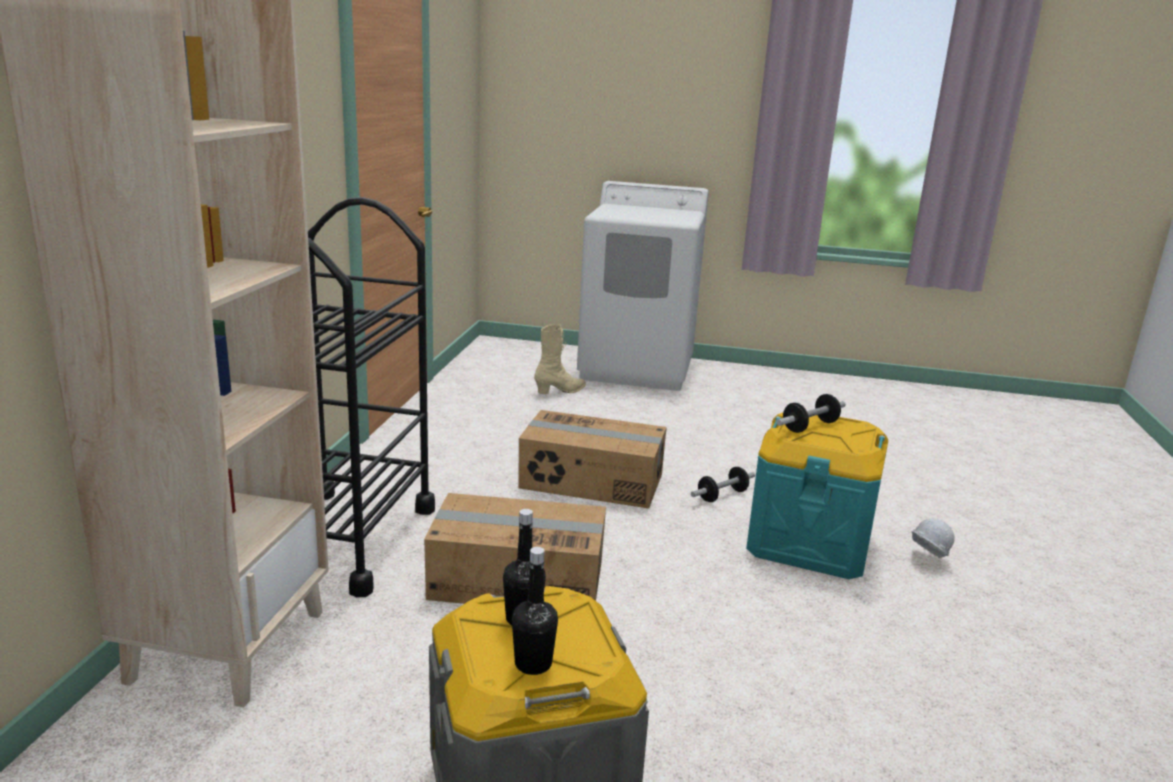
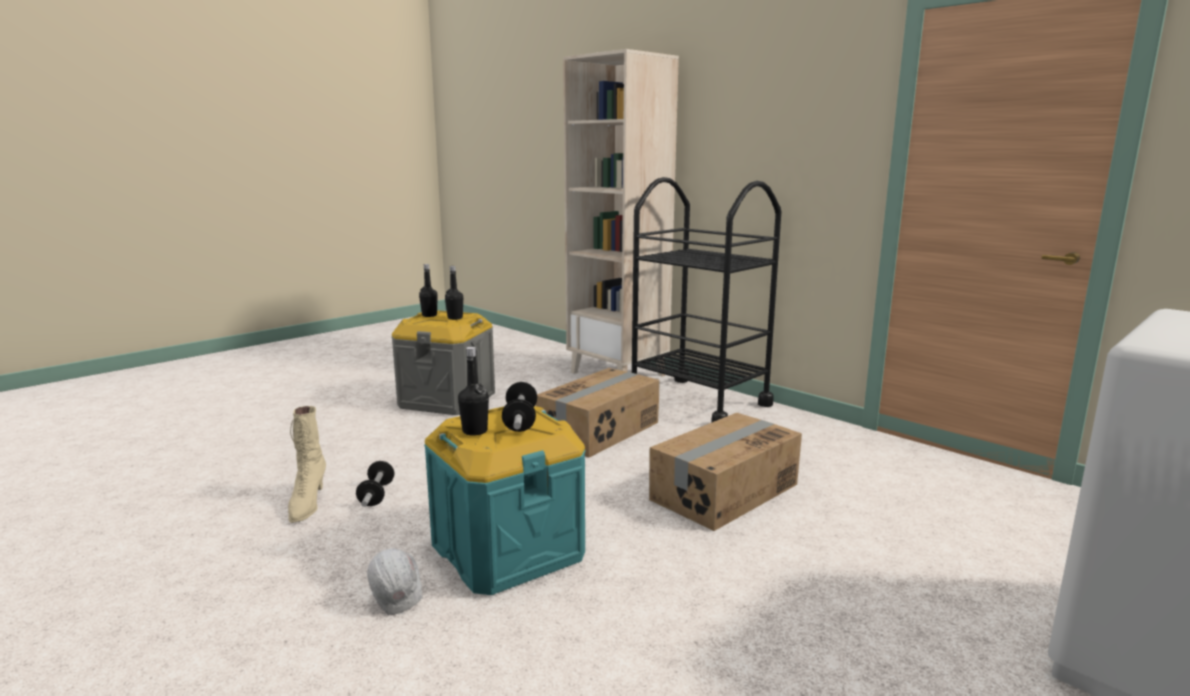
camera: 125 degrees right, 5 degrees down
beige boot [534,324,586,394] -> beige boot moved to [288,406,326,523]
dumbbell [691,467,755,502] -> dumbbell moved to [356,461,394,507]
none -> black bottle [458,347,489,436]

